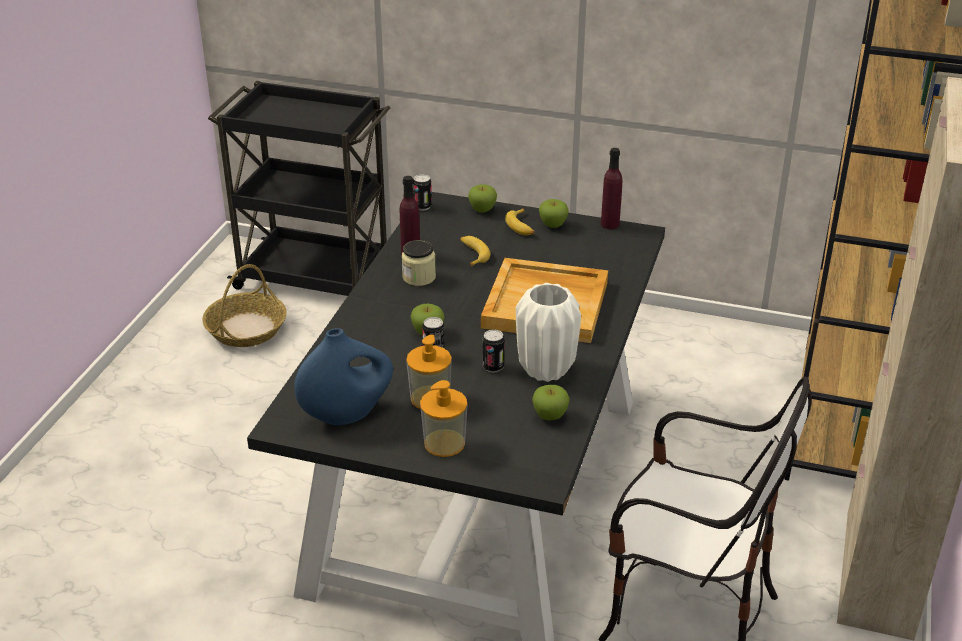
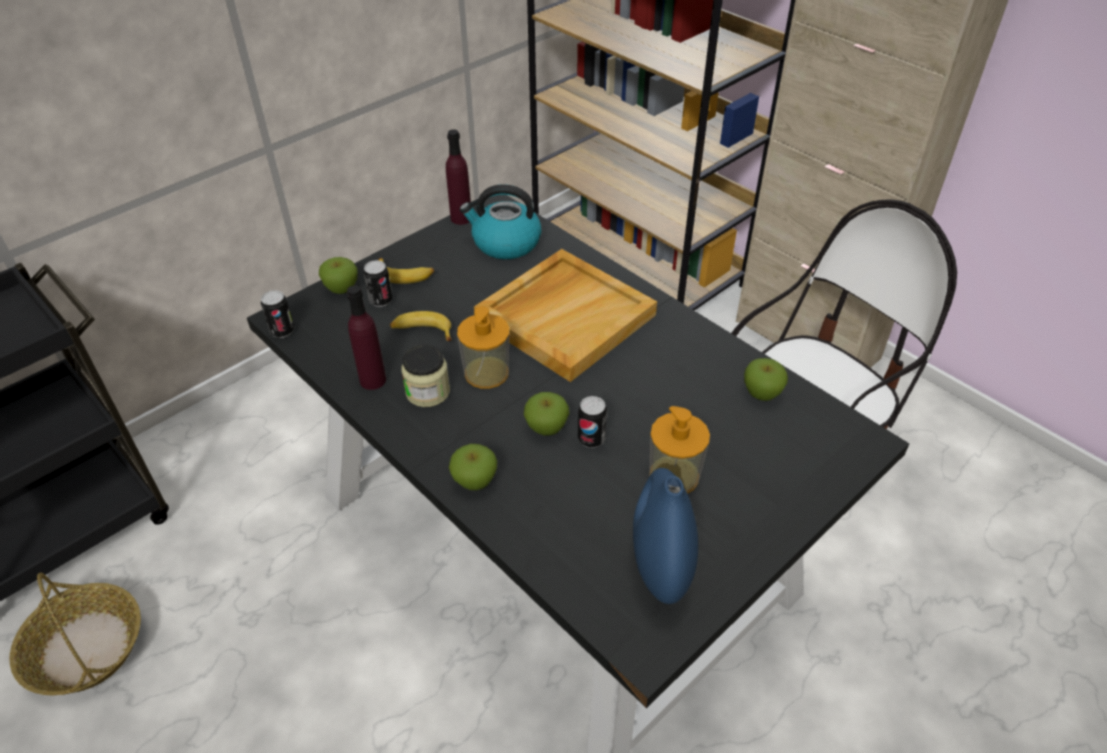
camera: 60 degrees left, 10 degrees up
soap dispenser [420,380,467,457] -> soap dispenser moved to [457,306,509,389]
can [482,329,505,372] -> can moved to [363,260,393,307]
white vase [516,283,581,382] -> none
apple [539,199,569,228] -> apple moved to [449,444,497,490]
none -> kettle [460,184,541,259]

